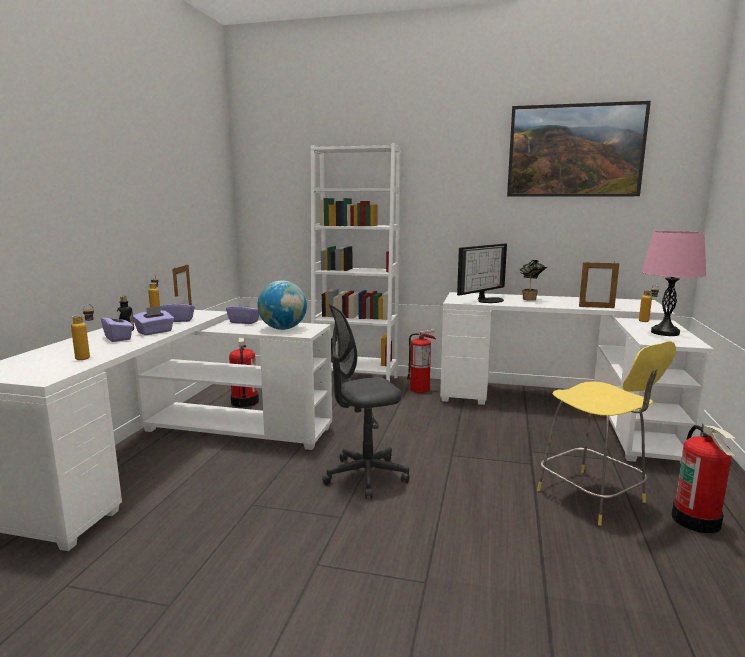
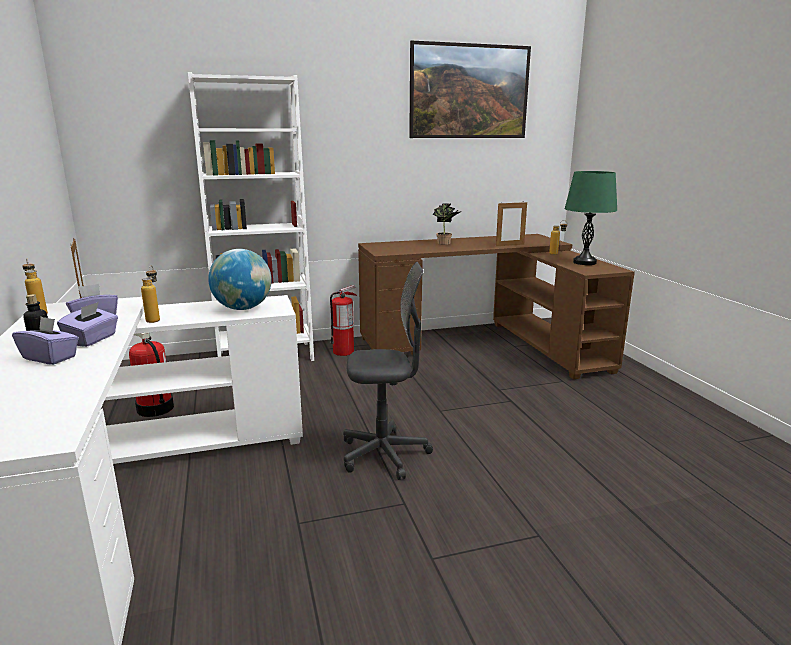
camera: 30 degrees left, 5 degrees up
bottle [71,304,94,360] -> bottle moved to [141,267,160,323]
purple tissue box [226,299,259,324] -> none
grey office chair [322,303,410,499] -> grey office chair turned 135 degrees counterclockwise [343,262,433,480]
white desk [440,292,714,464] -> brown desk [358,234,635,379]
monitor [457,244,507,303] -> none
yellow stool [537,341,676,526] -> none
pink table lamp [642,231,706,336] -> green table lamp [565,171,618,265]
fire extinguisher [672,425,735,533] -> none

